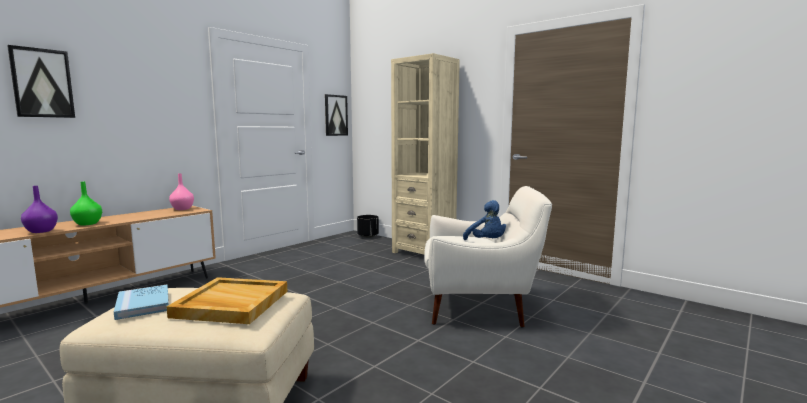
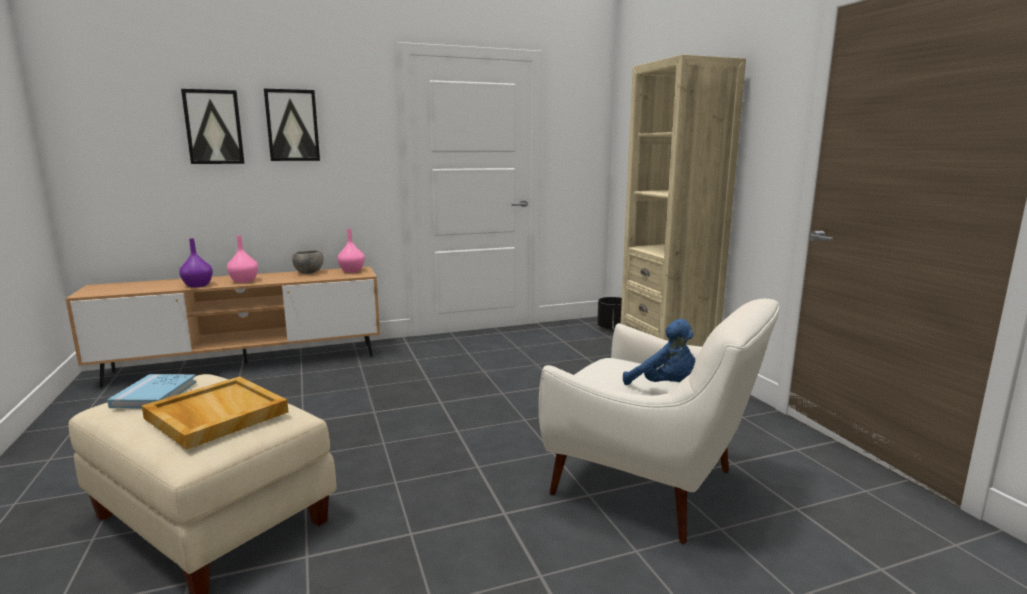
camera: 30 degrees right, 5 degrees up
green vase [70,182,102,226] -> pink vase [227,235,258,283]
picture [325,94,348,136] -> picture moved to [264,89,320,161]
blue plush toy [463,200,506,240] -> blue plush toy turned 45 degrees counterclockwise [623,319,695,385]
none -> grey bowl [292,250,324,274]

